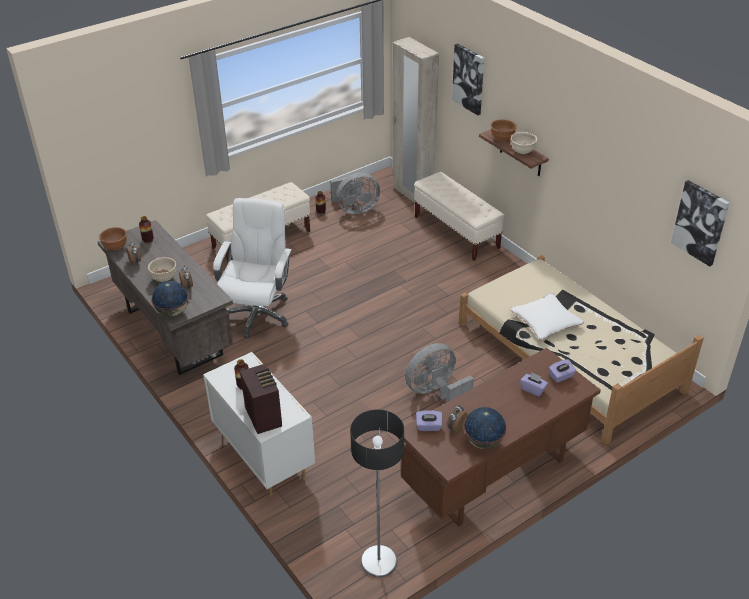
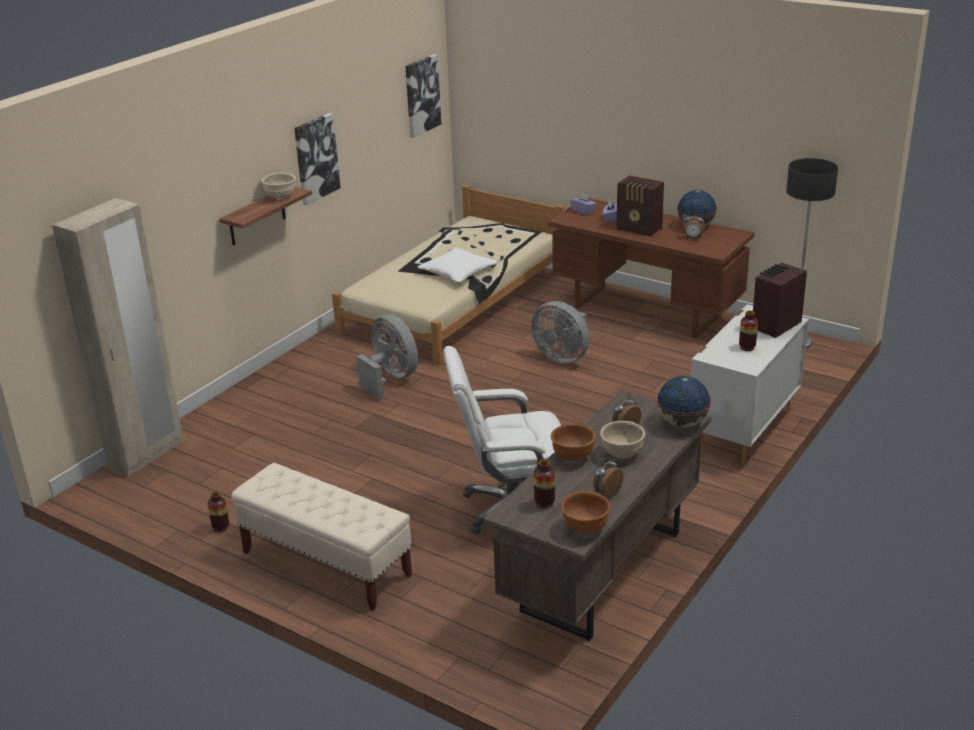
camera: 110 degrees left, 10 degrees down
grey fan [330,173,380,214] -> grey fan moved to [357,314,418,399]
beige bench [414,172,505,261] -> none
purple tissue box [416,410,442,431] -> none
picture [452,43,484,115] -> picture moved to [294,113,341,205]
brown bowl [491,119,517,141] -> brown bowl moved to [551,424,595,461]
none -> radio [616,175,664,237]

